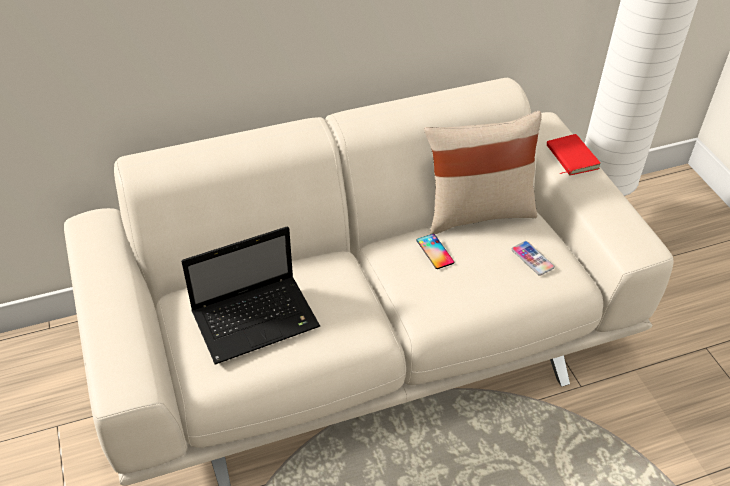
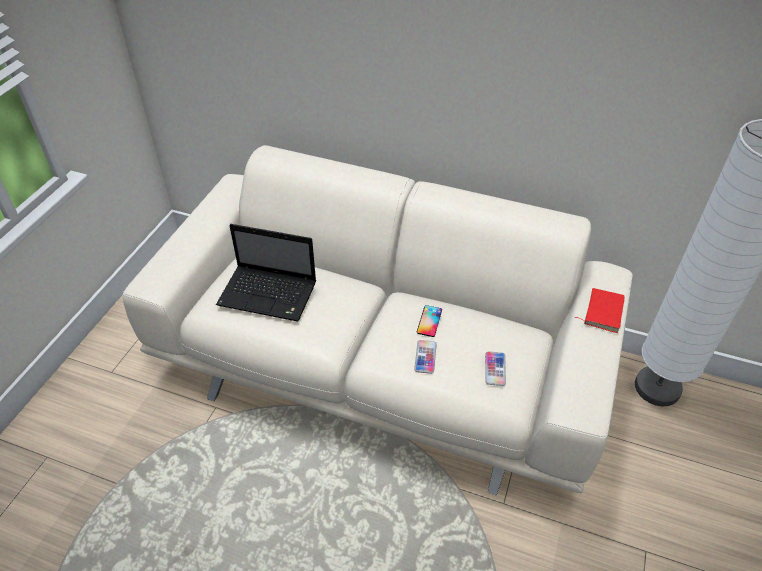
camera: 40 degrees right, 0 degrees up
beige pillow [424,111,542,235] -> none
none -> phone [414,340,437,374]

